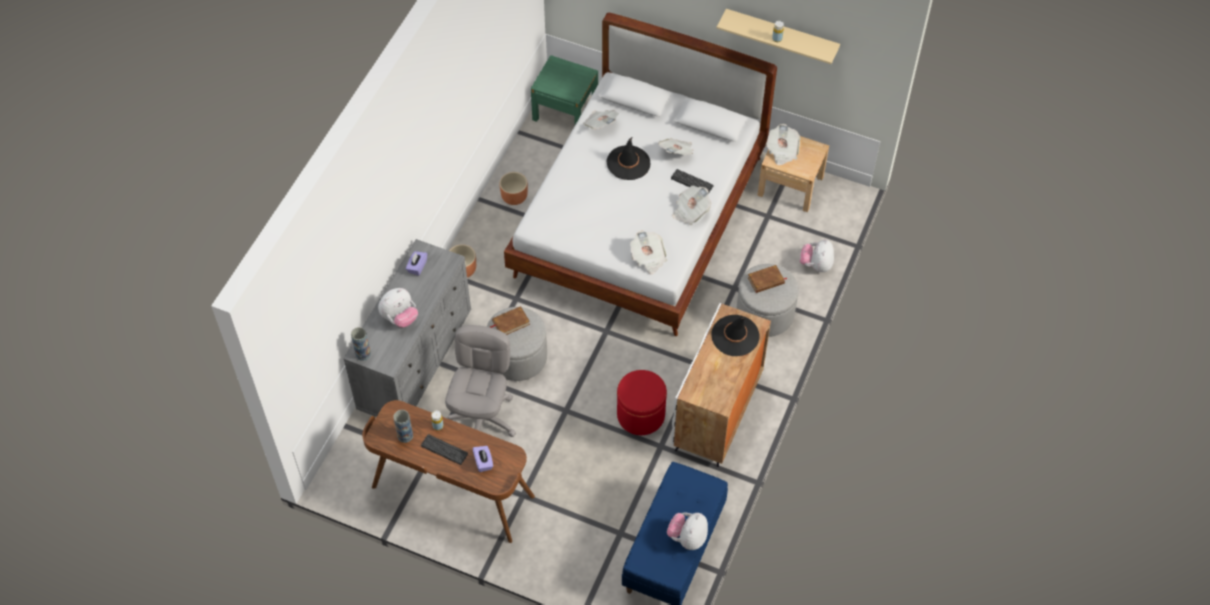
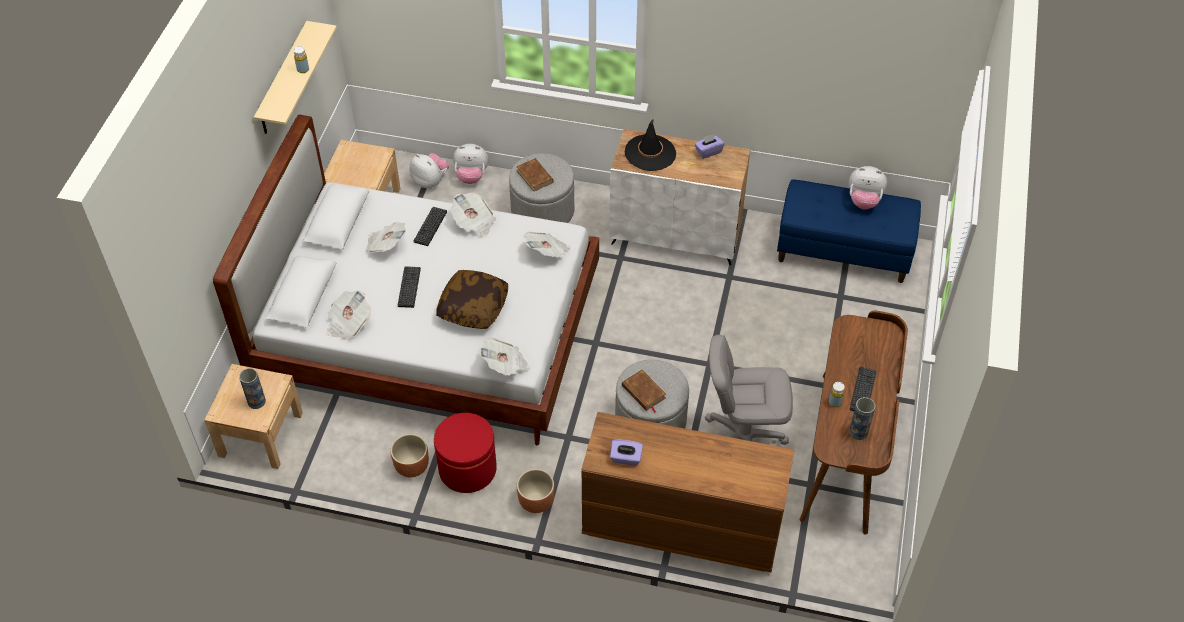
camera: 100 degrees left, 5 degrees down
grey dresser [344,239,471,417] -> brown dresser [581,412,794,572]
vase [351,327,371,361] -> vase moved to [239,368,266,409]
plush toy [378,288,418,327] -> plush toy moved to [409,153,449,188]
purple tissue box [473,446,493,472] -> purple tissue box moved to [695,134,724,159]
green nightstand [531,55,598,125] -> beige nightstand [204,364,303,469]
black hat [607,136,650,180] -> keyboard [398,266,421,308]
red ottoman [617,370,667,435] -> red ottoman moved to [434,413,497,493]
newspaper [766,124,801,165] -> newspaper moved to [478,338,530,376]
none -> pillow [436,270,508,329]

